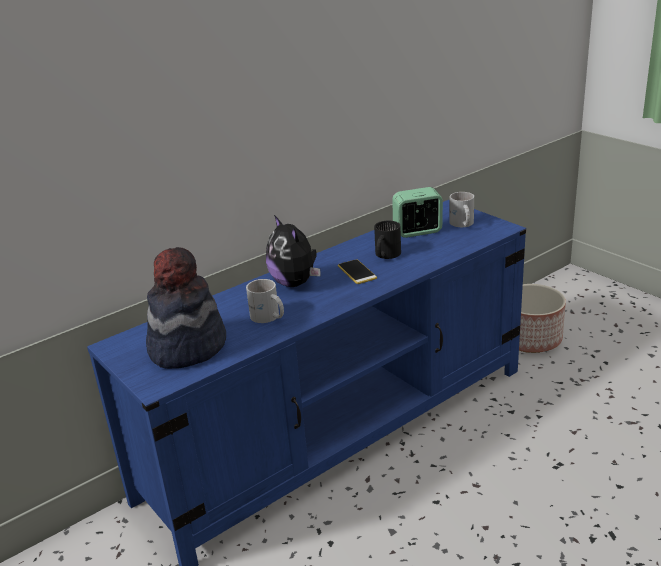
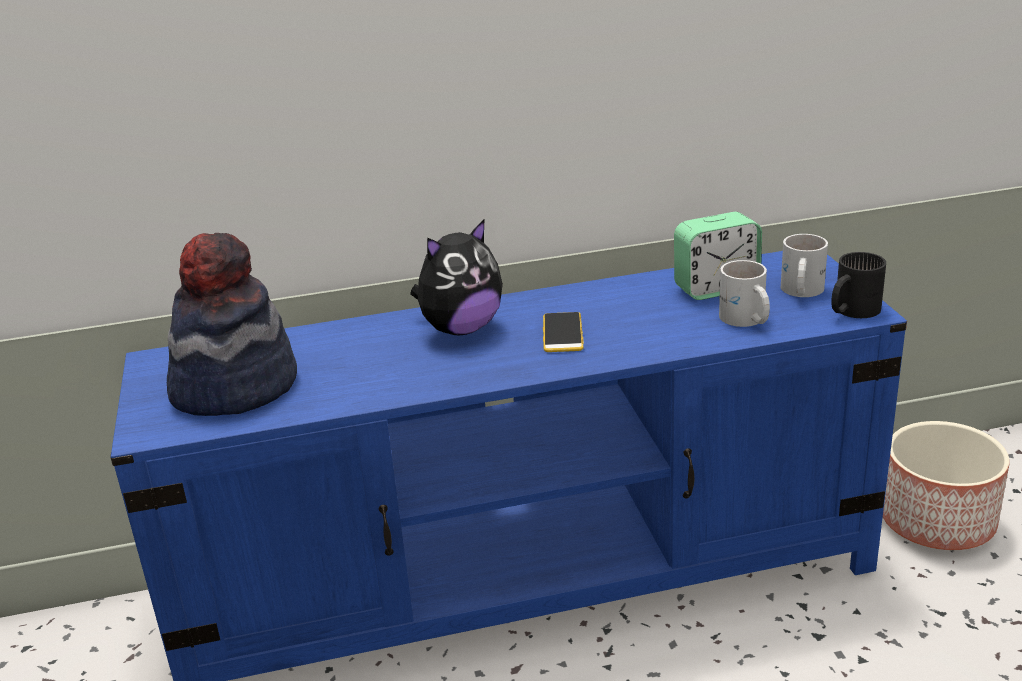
camera: 25 degrees right, 0 degrees up
white mug [246,279,284,323] -> white mug moved to [719,260,770,327]
plush toy [266,215,320,287] -> plush toy turned 120 degrees counterclockwise [410,219,503,336]
black mug [374,221,401,259] -> black mug moved to [831,252,886,318]
alarm clock [392,187,443,238] -> alarm clock turned 150 degrees clockwise [674,212,762,300]

